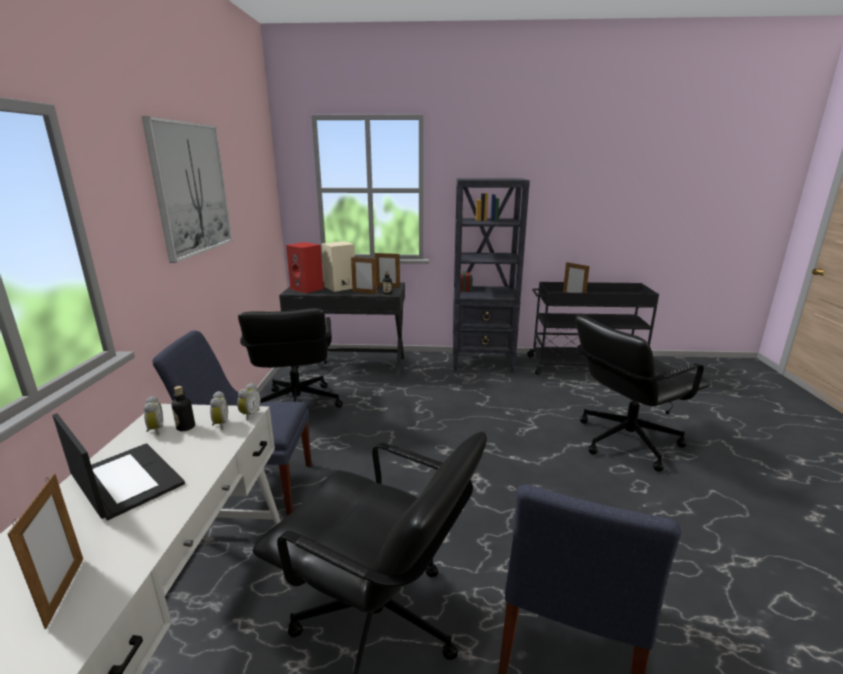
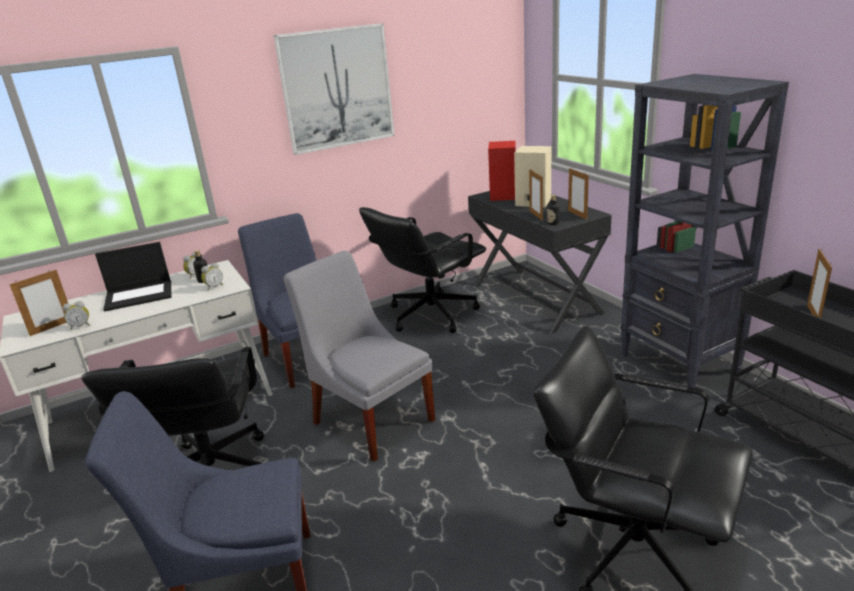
camera: 60 degrees right, 5 degrees up
laptop [52,413,185,520] -> laptop turned 60 degrees clockwise [95,242,171,312]
alarm clock [237,383,261,421] -> alarm clock moved to [63,301,90,330]
none -> grey chair [284,251,435,462]

